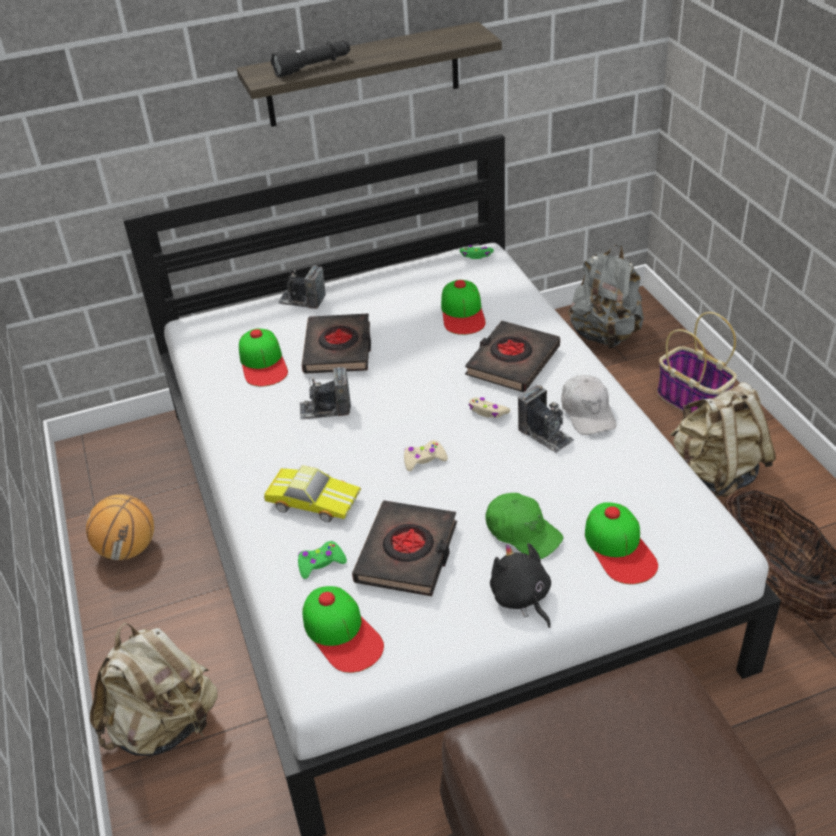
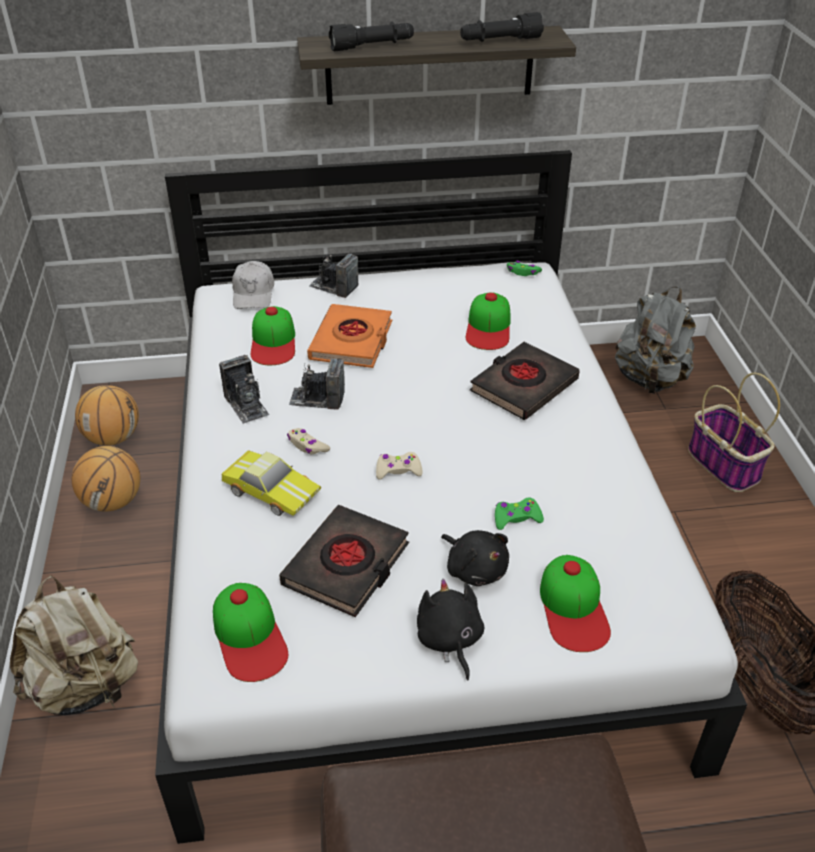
camera: 10 degrees right, 0 degrees up
green game controller [298,541,347,579] -> green game controller moved to [495,498,544,530]
black book [302,313,371,374] -> orange book [307,304,392,368]
beige game controller [468,397,510,418] -> beige game controller moved to [287,428,330,454]
green cap [485,493,564,559] -> black plush toy [441,530,509,586]
camera [518,385,575,453] -> camera moved to [219,355,269,424]
white cap [562,375,617,435] -> white cap moved to [232,261,274,309]
beige backpack [670,382,776,497] -> none
none -> basketball [75,385,139,446]
none -> black flashlight [460,12,544,42]

